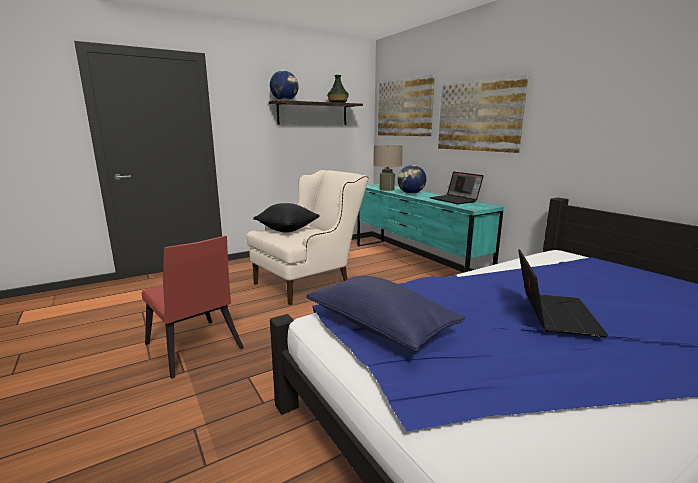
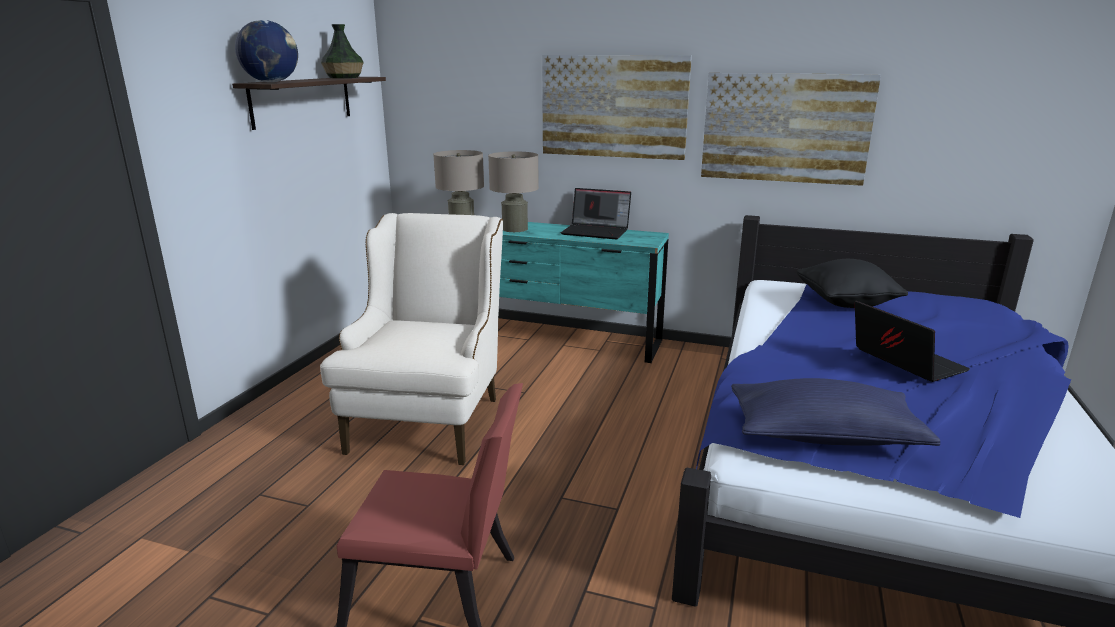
camera: 40 degrees left, 5 degrees up
black pillow [253,203,320,233] -> black pillow moved to [797,259,908,308]
picture [378,74,435,136] -> picture moved to [701,73,881,186]
globe [398,165,426,194] -> beige table lamp [488,151,539,232]

